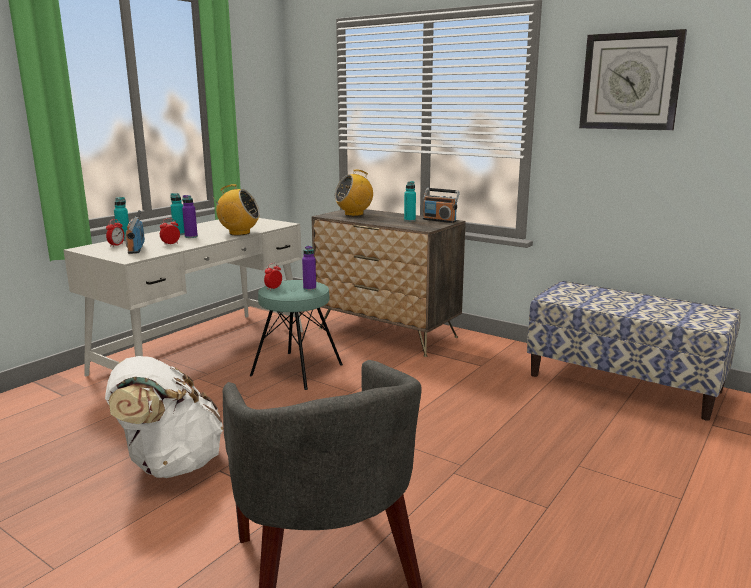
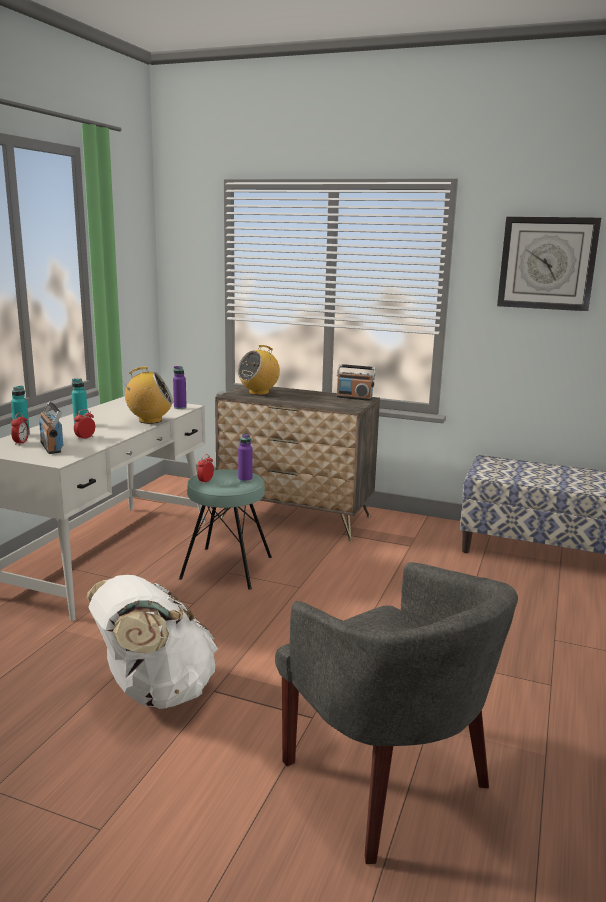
camera: 15 degrees left, 0 degrees up
purple bottle [182,195,198,238] -> purple bottle moved to [173,366,187,409]
turquoise bottle [404,181,416,222] -> none

